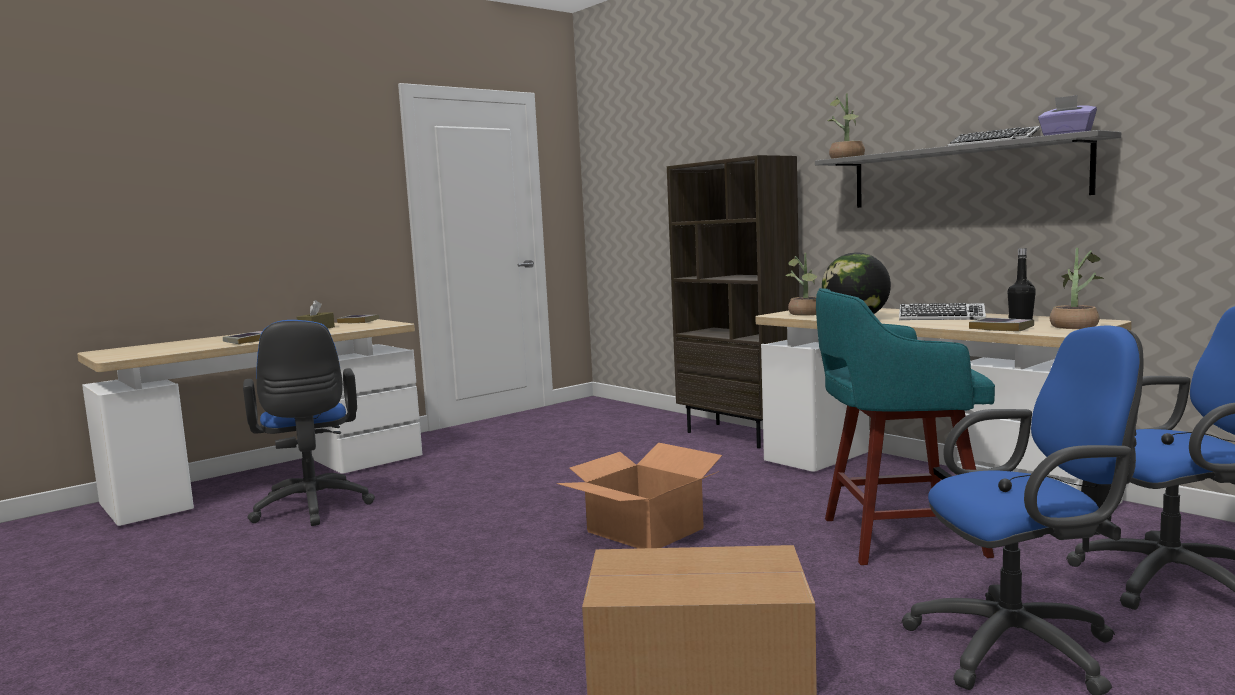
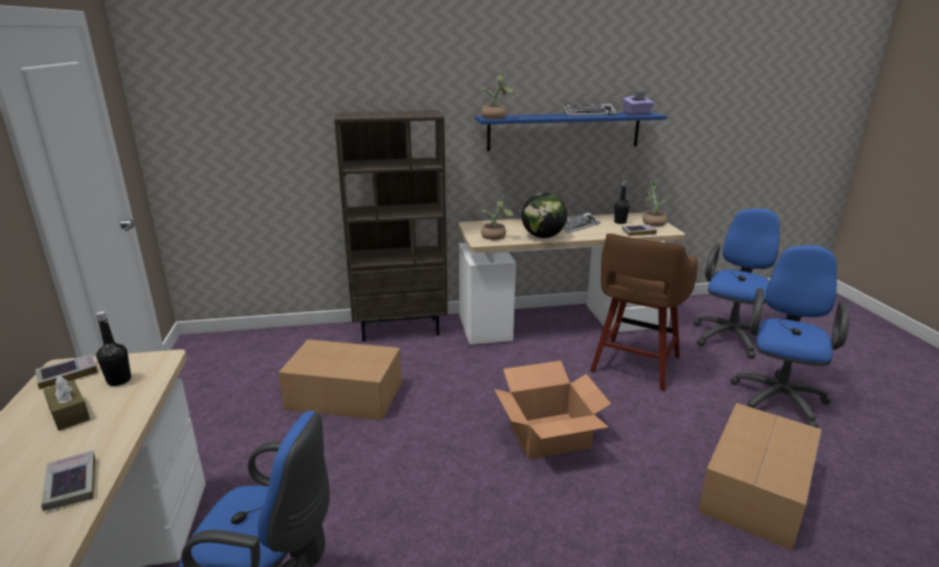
camera: 60 degrees left, 15 degrees up
grey shelf [815,130,1121,208] -> blue shelf [475,112,667,151]
turquoise stool [816,288,995,565] -> brown stool [590,233,698,391]
none -> black bottle [96,311,131,386]
none -> cardboard box [278,339,402,420]

